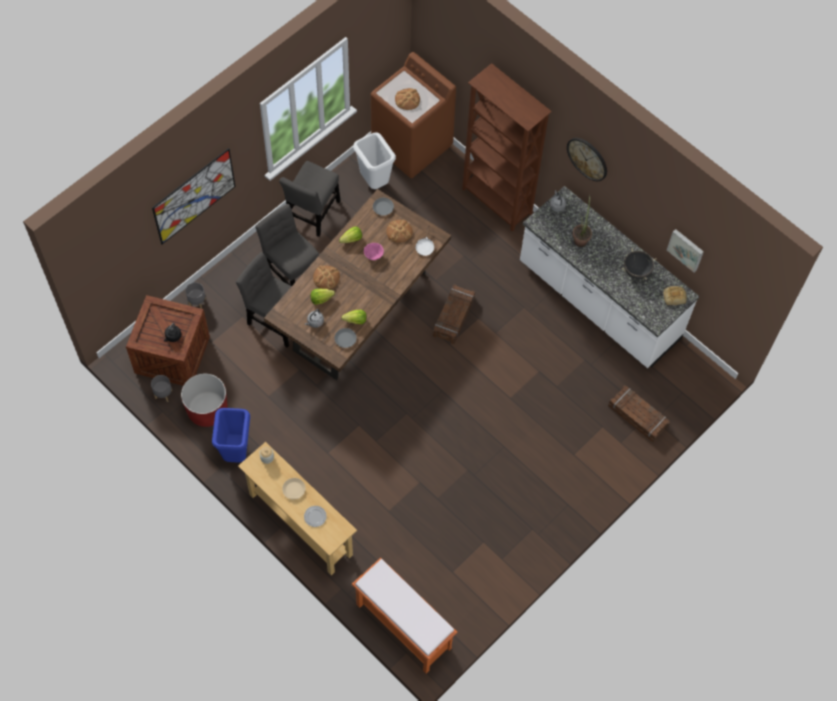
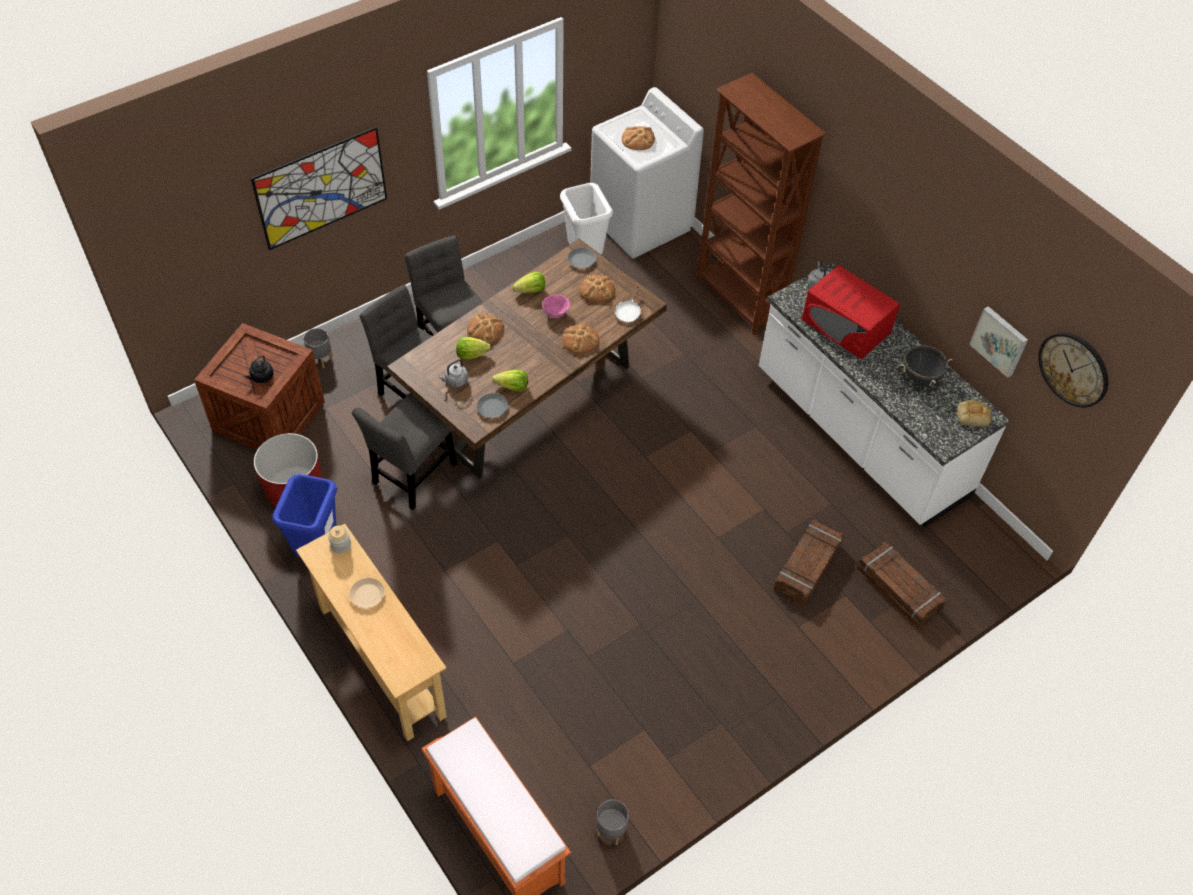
camera: 10 degrees right, 10 degrees down
grey planter [151,375,172,402] -> grey planter moved to [596,800,629,845]
grey chair [279,161,340,237] -> grey chair moved to [352,395,457,510]
plate [304,506,327,527] -> none
brown washing machine [371,52,456,178] -> white washing machine [590,87,704,259]
crate [433,284,475,344] -> crate moved to [774,520,844,606]
wall clock [567,138,607,181] -> wall clock moved to [1038,332,1108,407]
potted plant [572,195,592,247] -> red microwave [801,265,900,359]
none -> bread [562,323,600,353]

